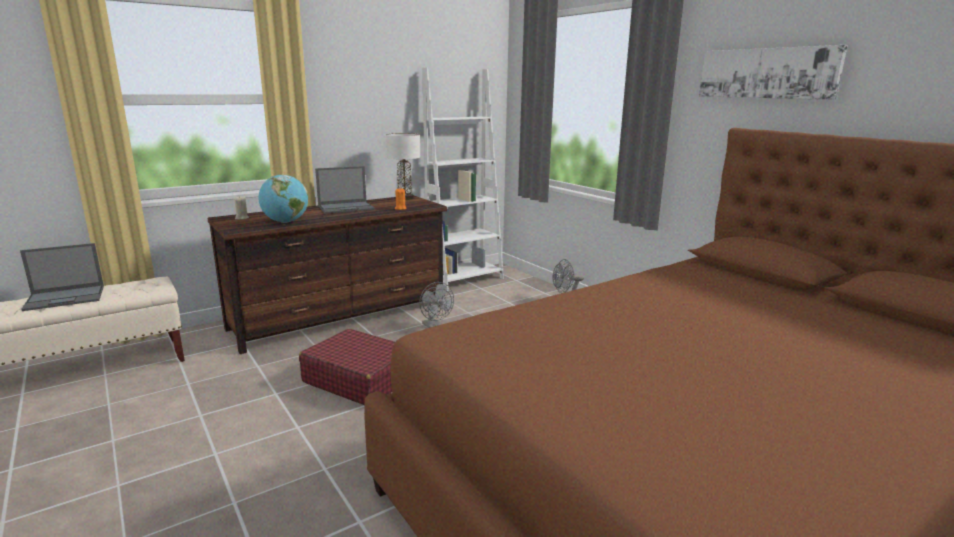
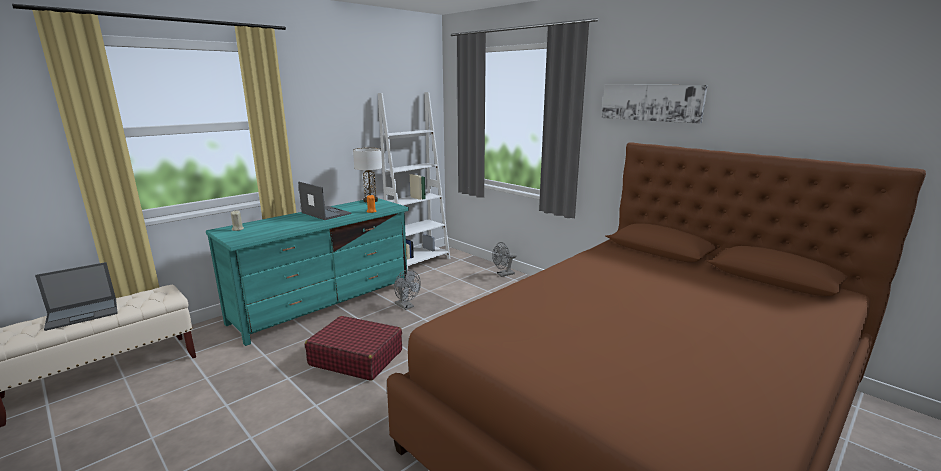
camera: 10 degrees left, 0 degrees up
brown dresser [207,196,447,354] -> turquoise dresser [206,198,409,346]
globe [258,175,308,223] -> none
laptop [315,166,375,214] -> laptop turned 105 degrees counterclockwise [298,182,352,220]

